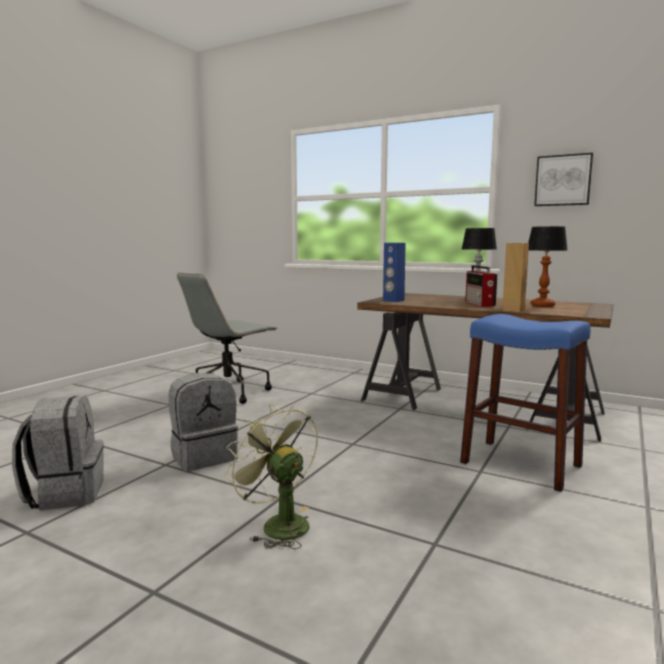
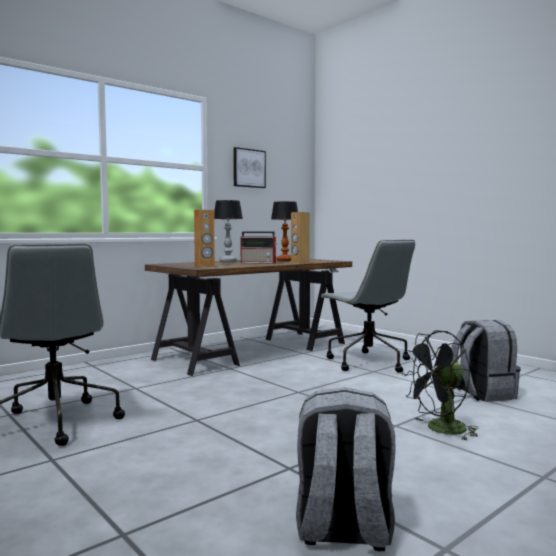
camera: 70 degrees left, 5 degrees down
grey backpack [168,373,238,471] -> grey backpack moved to [451,320,521,402]
green fan [225,404,318,549] -> black fan [402,330,479,440]
blue speaker [383,243,405,302] -> brown speaker [194,209,215,268]
blue stool [460,314,591,492] -> grey office chair [320,240,415,373]

